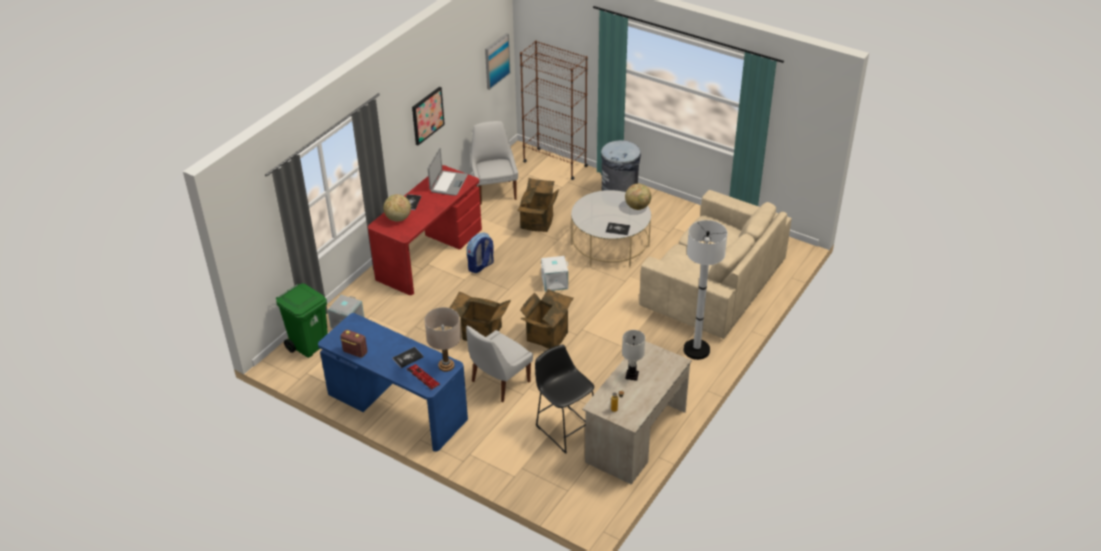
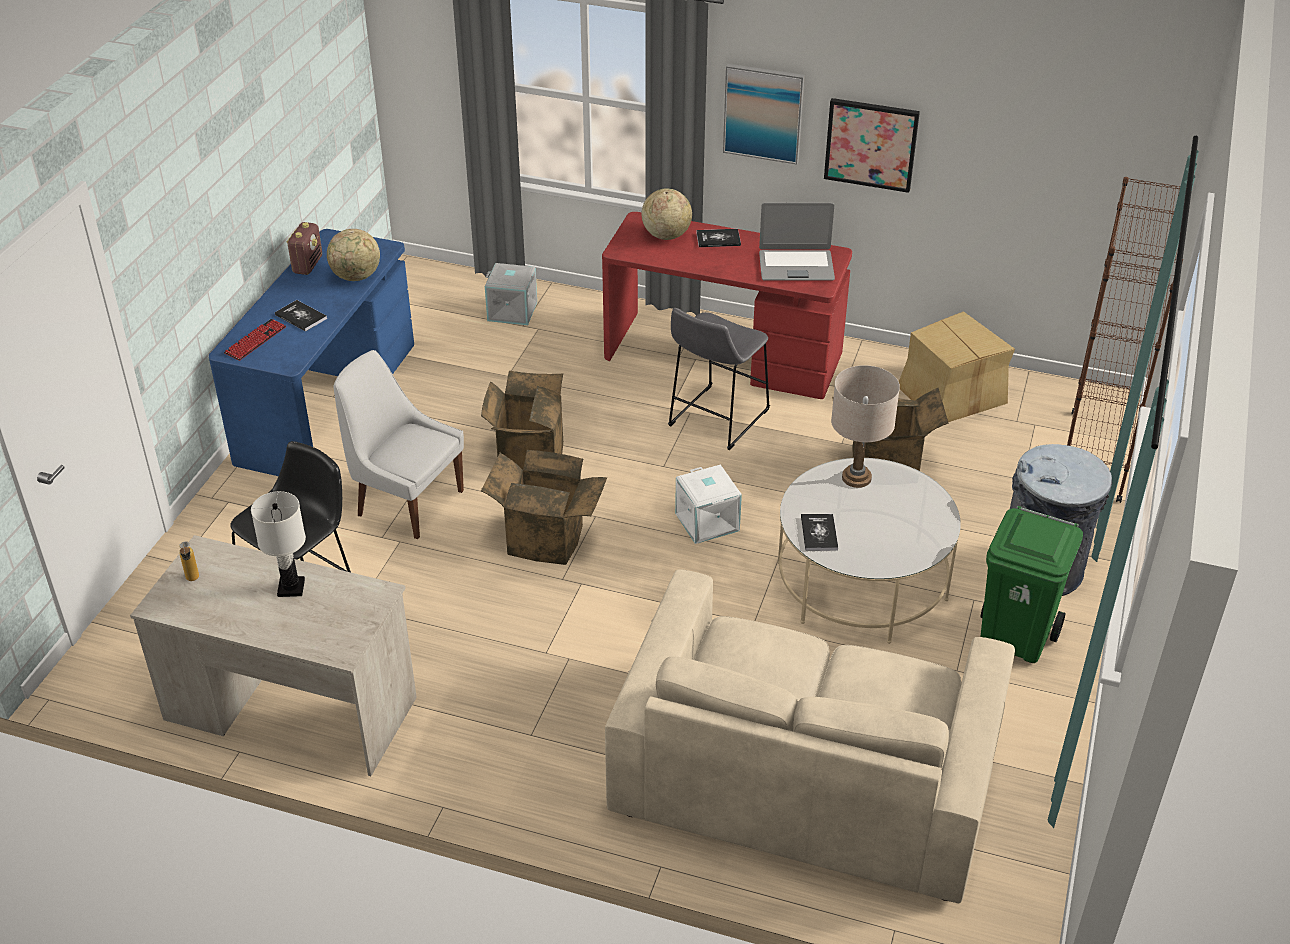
camera: 75 degrees right, 0 degrees up
green trash can [276,283,328,358] -> green trash can moved to [980,506,1083,663]
beige table lamp [425,307,461,372] -> beige table lamp moved to [831,365,900,488]
backpack [467,232,494,273] -> grey stool [668,308,770,450]
white chair [470,121,518,205] -> cardboard box [899,311,1015,422]
picture [485,33,510,90] -> picture moved to [723,64,805,165]
globe [625,184,651,210] -> globe moved to [327,229,380,281]
white floor lamp [683,220,727,360] -> none

